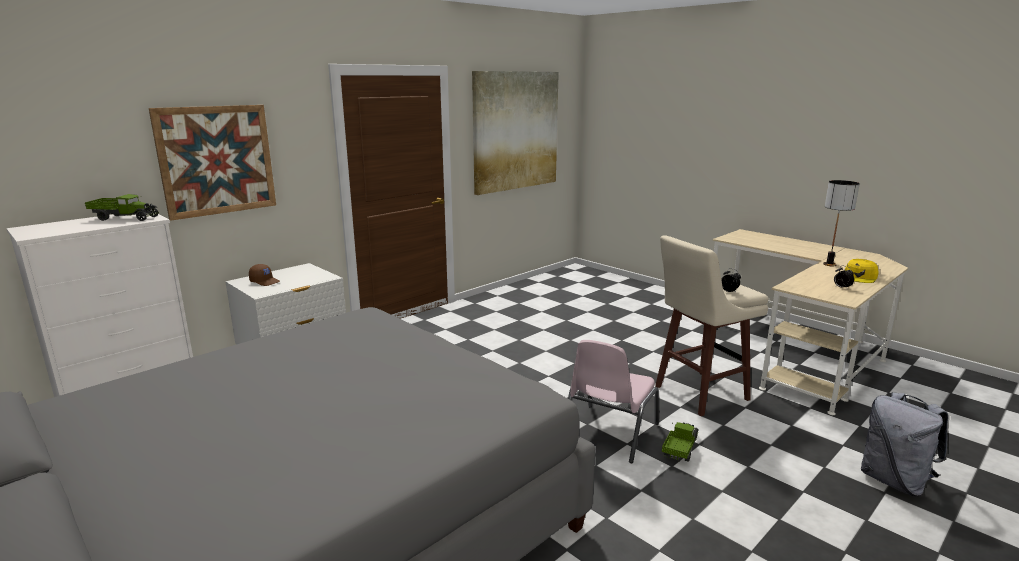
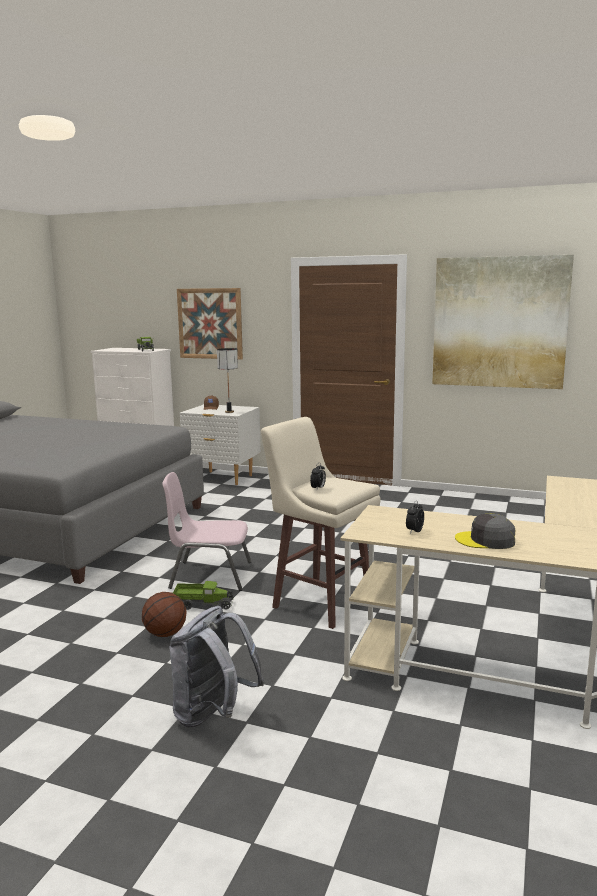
camera: 65 degrees right, 5 degrees down
table lamp [823,180,860,266] -> table lamp moved to [217,348,238,413]
yellow cap [845,259,879,283] -> grey cap [455,514,516,549]
none -> basketball [142,592,187,637]

